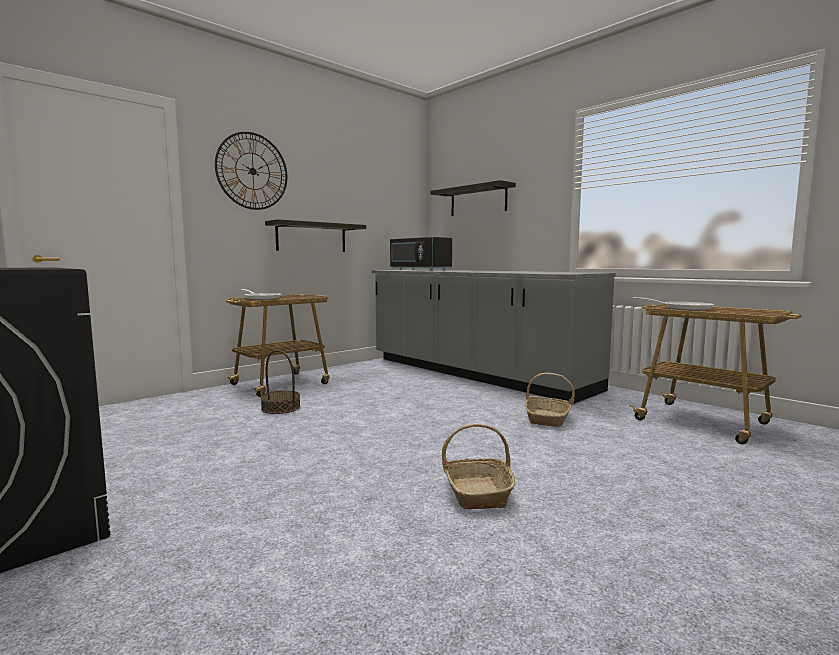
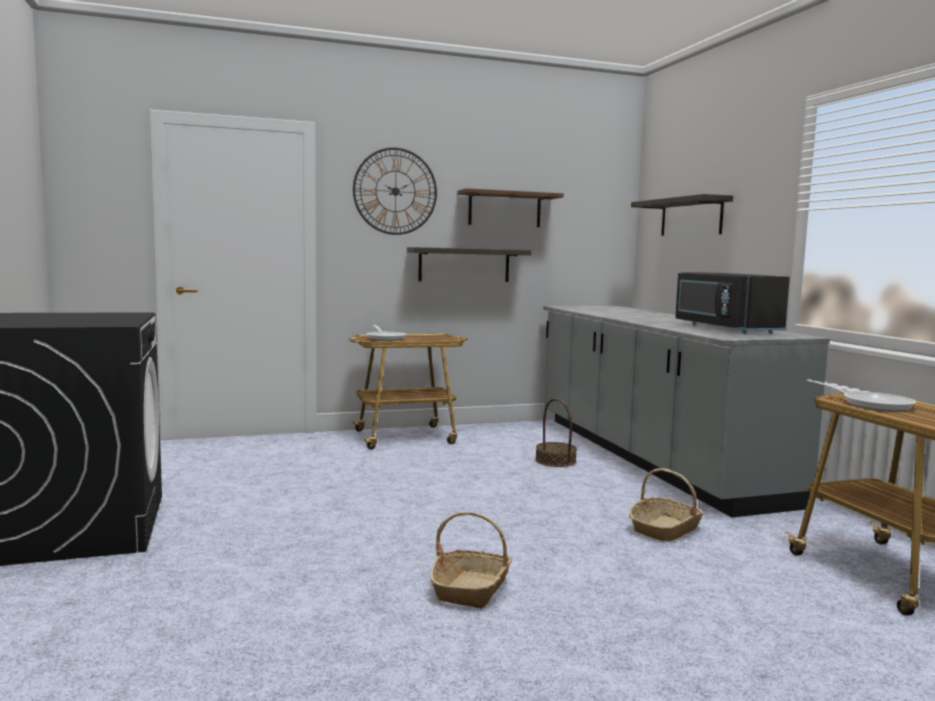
camera: 25 degrees right, 0 degrees up
basket [261,350,301,414] -> basket moved to [535,398,577,467]
black microwave [390,237,452,270] -> black microwave moved to [675,272,790,334]
none -> brown shelf [457,188,564,227]

